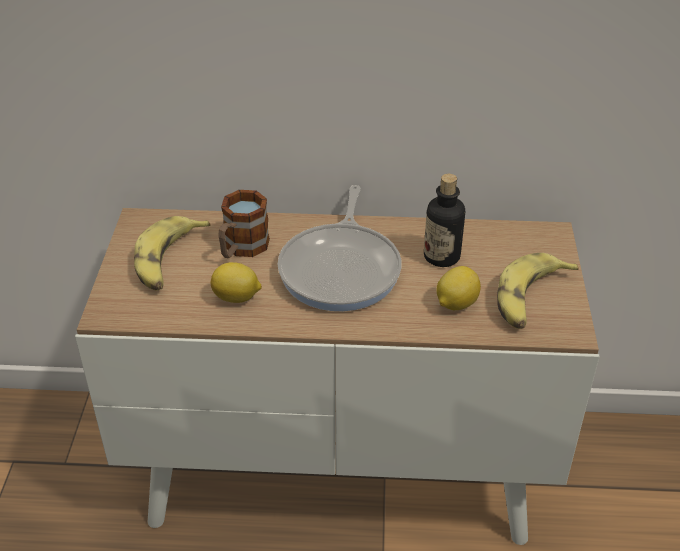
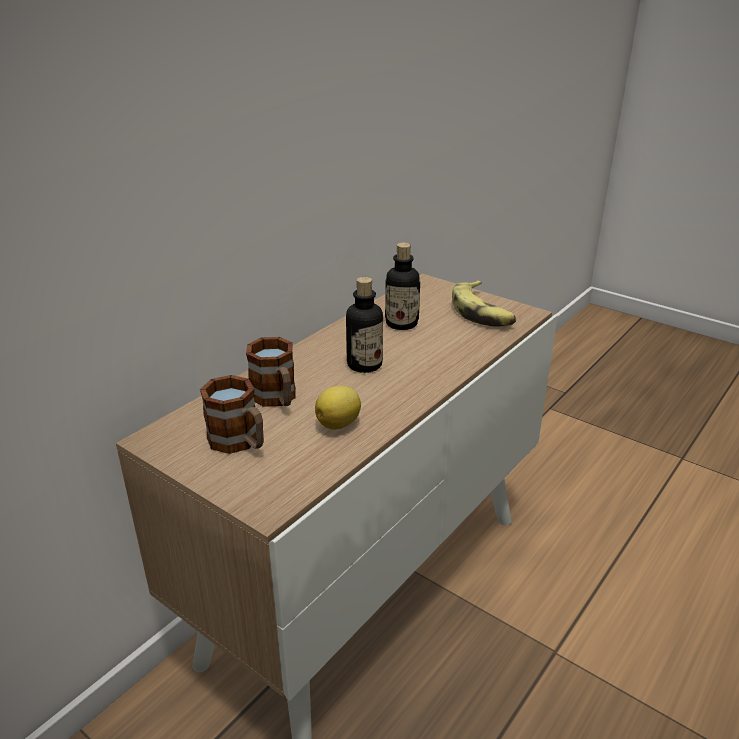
camera: 55 degrees left, 10 degrees down
banana [134,216,211,291] -> mug [200,375,264,454]
frying pan [278,185,401,311] -> bottle [346,277,383,373]
lemon [437,266,481,310] -> none

